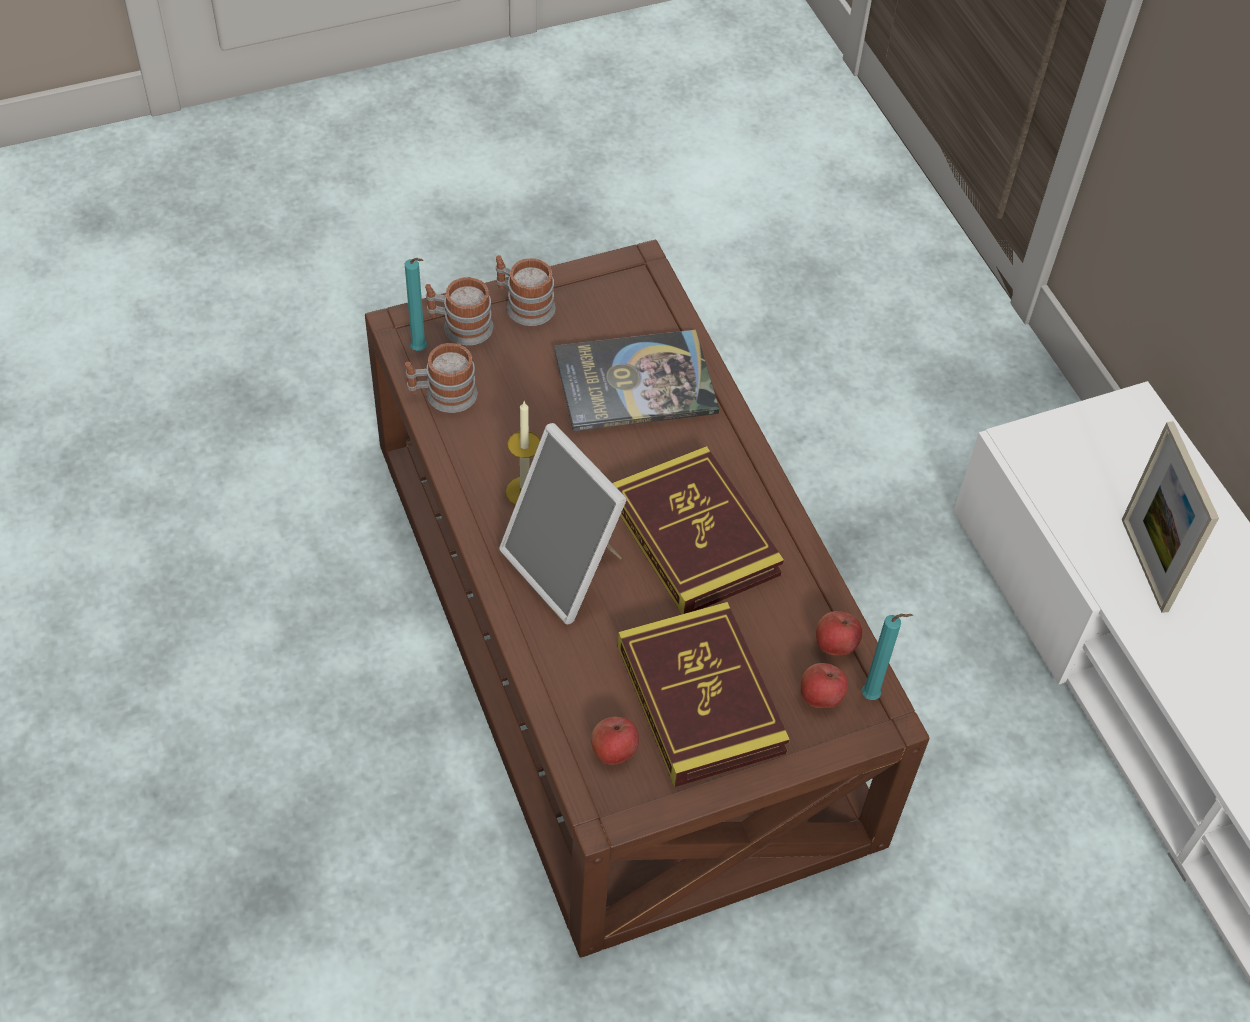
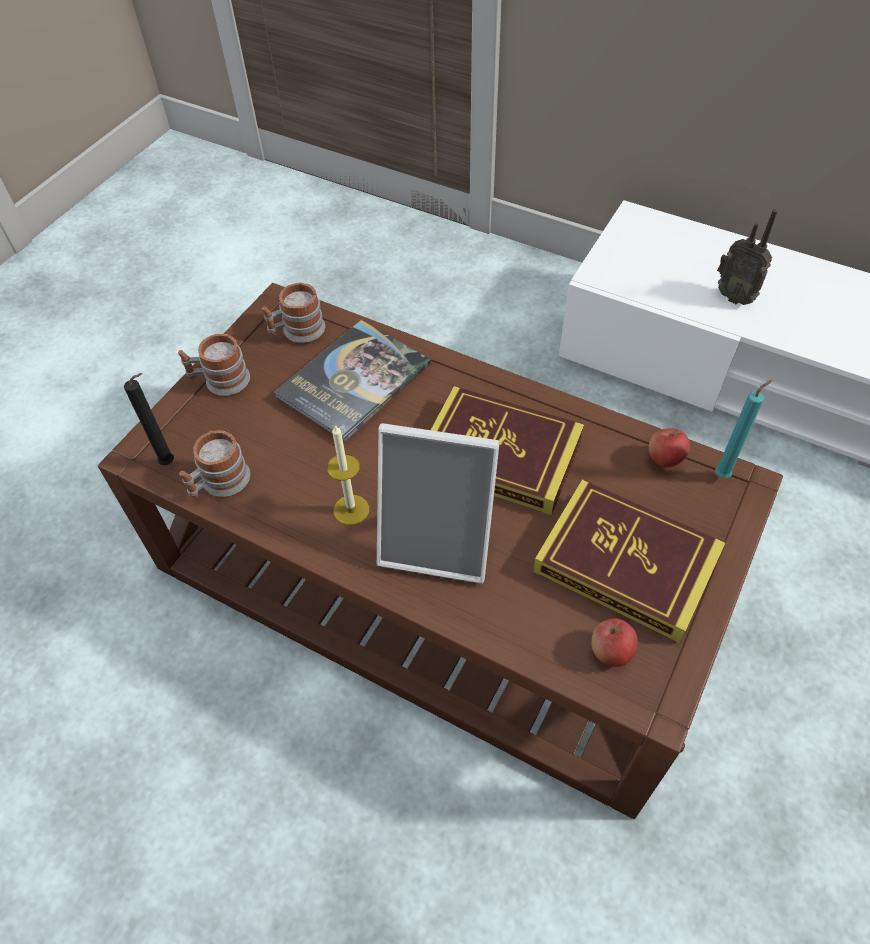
camera: 35 degrees left, 0 degrees up
turquoise candle [405,258,427,351] -> black candle [124,373,174,465]
mug [425,277,493,345] -> mug moved to [262,282,325,343]
apple [801,663,848,708] -> none
picture frame [1122,421,1219,613] -> radio [717,209,777,305]

